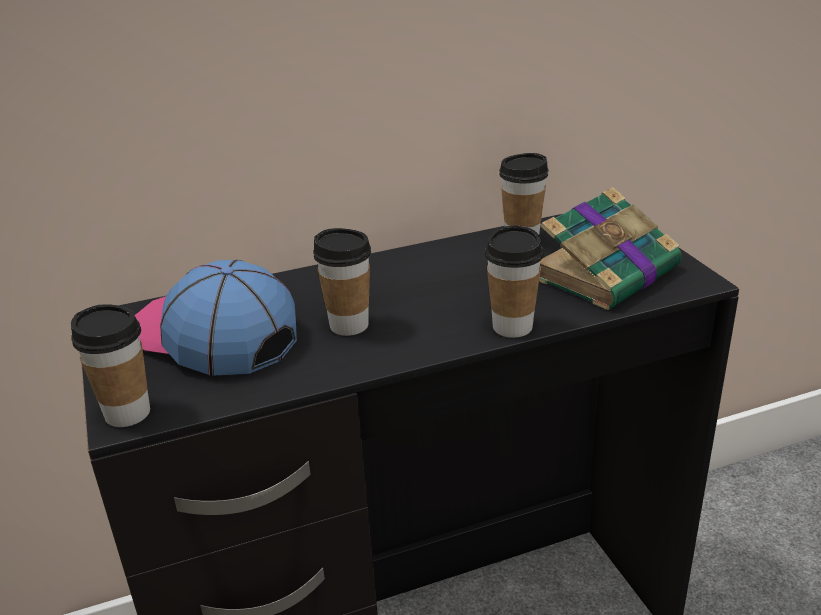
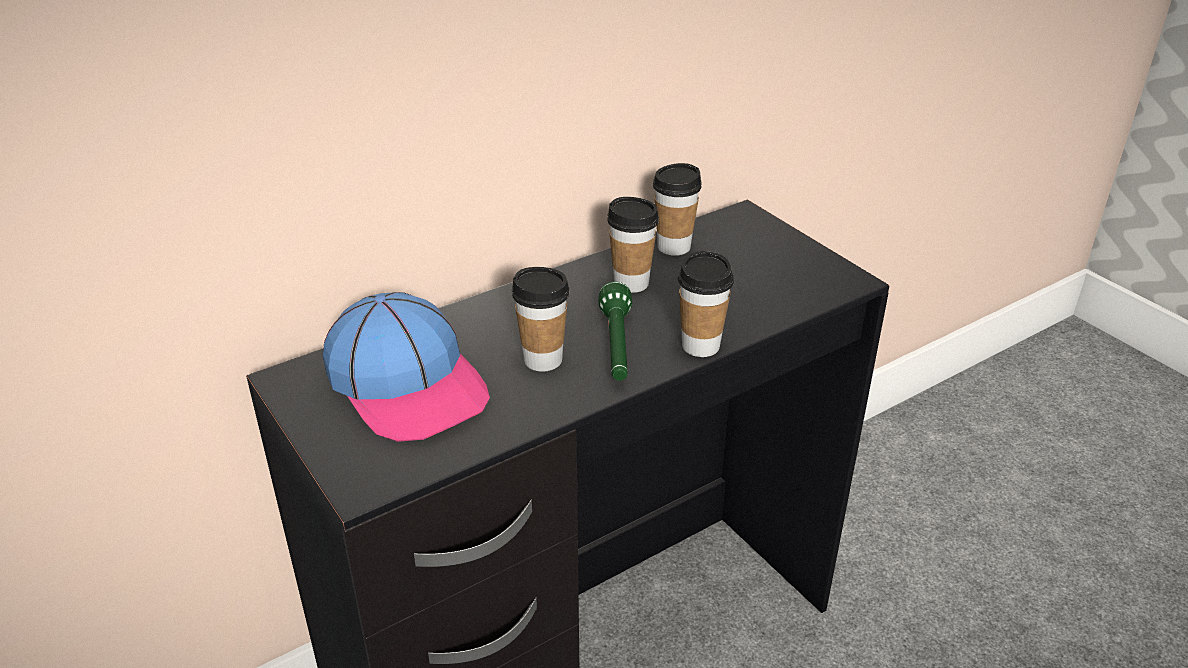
camera: 15 degrees left, 5 degrees up
cup [71,304,150,427] -> cup moved to [607,197,659,293]
cap [135,259,297,376] -> cap turned 150 degrees counterclockwise [322,292,490,442]
book [539,187,682,310] -> none
none -> green flashlight [598,282,632,381]

